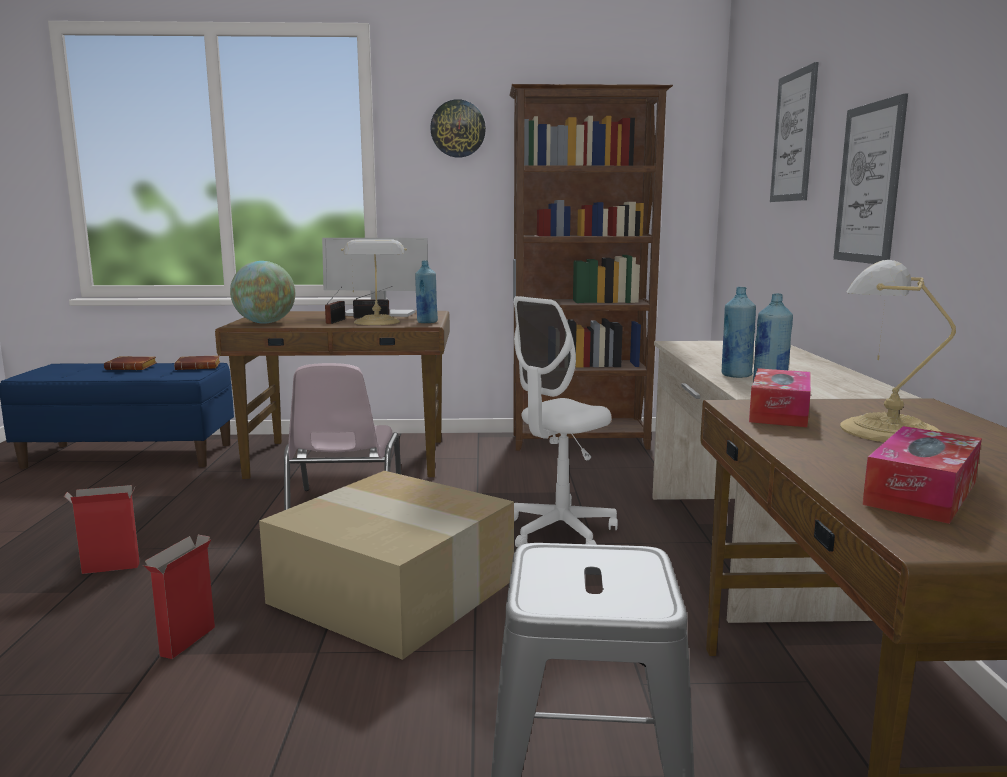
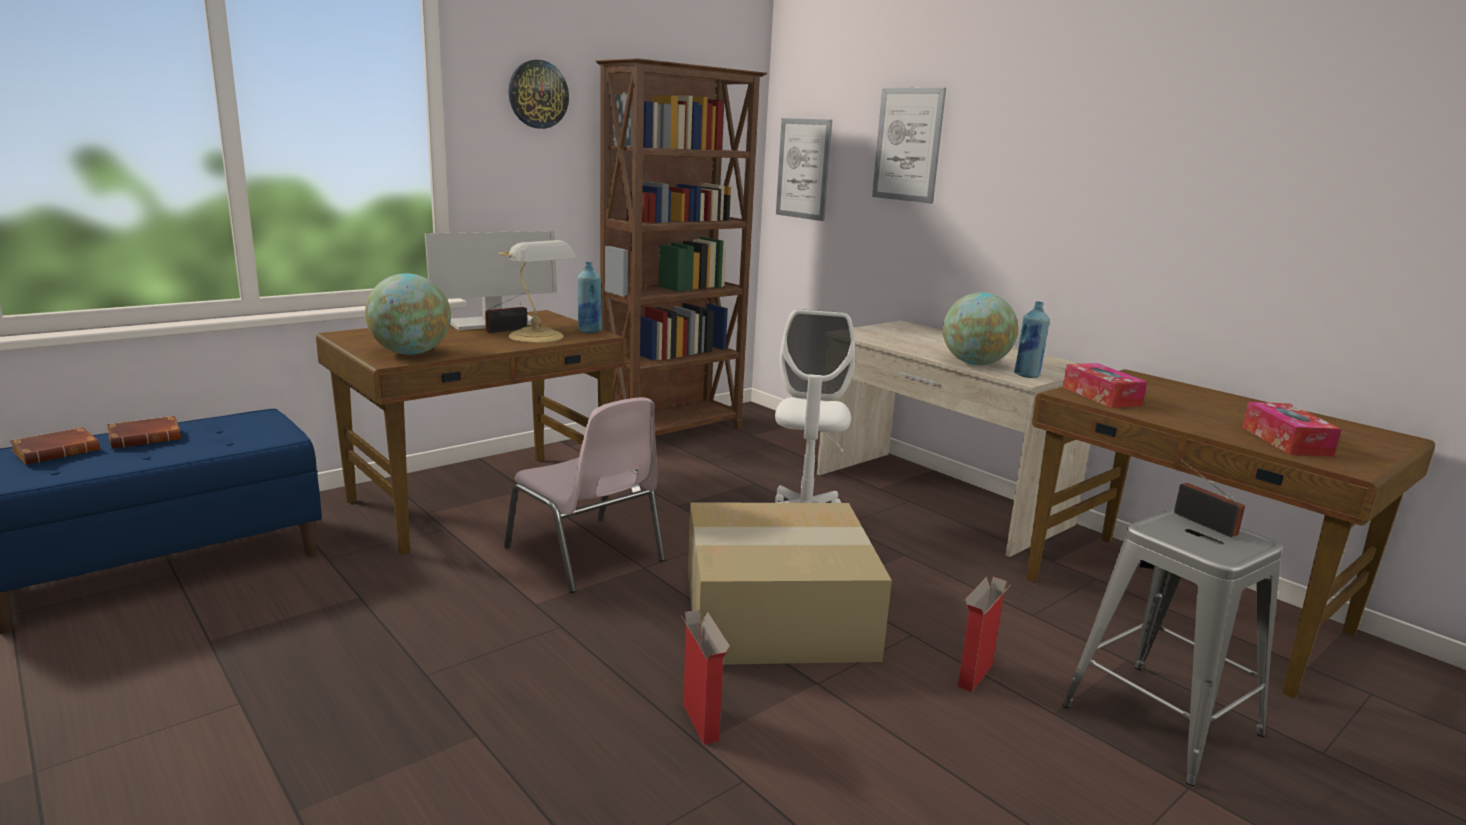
camera: 40 degrees left, 5 degrees up
cardboard box [64,485,140,574] -> cardboard box moved to [958,577,1010,692]
brown book [174,355,220,370] -> brown book moved to [10,427,100,465]
radio [325,287,345,324] -> radio moved to [1174,459,1245,537]
blue bottle [721,287,756,378] -> globe [943,292,1018,365]
picture [833,93,908,264] -> picture moved to [776,118,832,221]
table lamp [840,260,956,442] -> none

